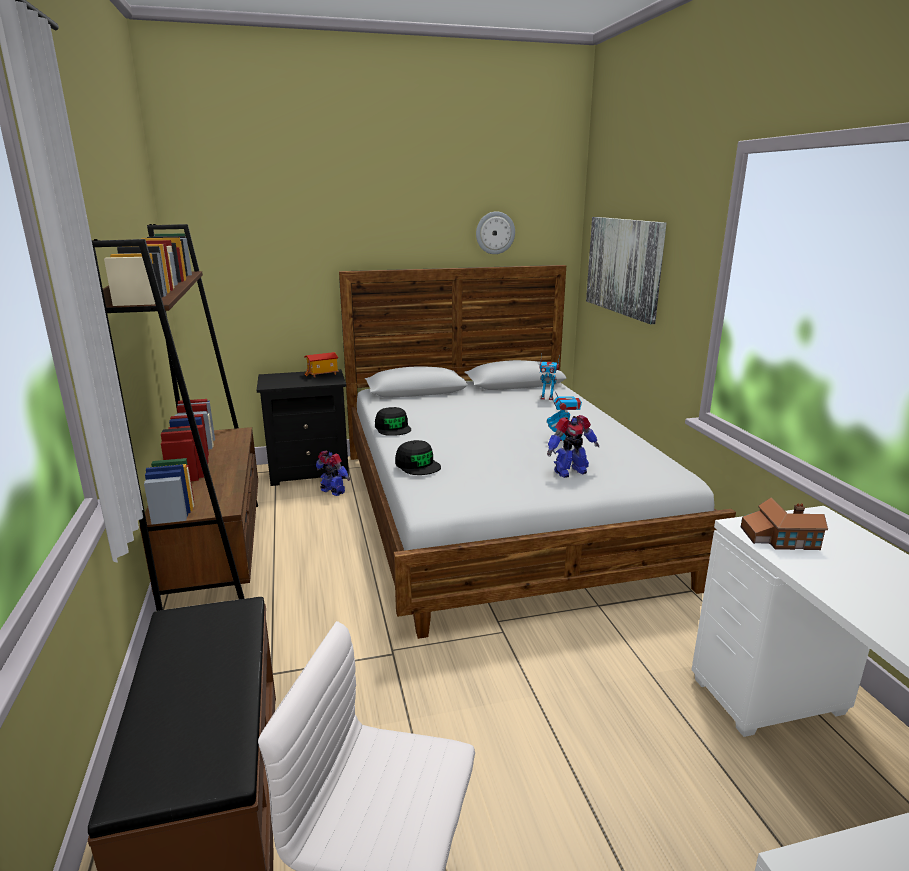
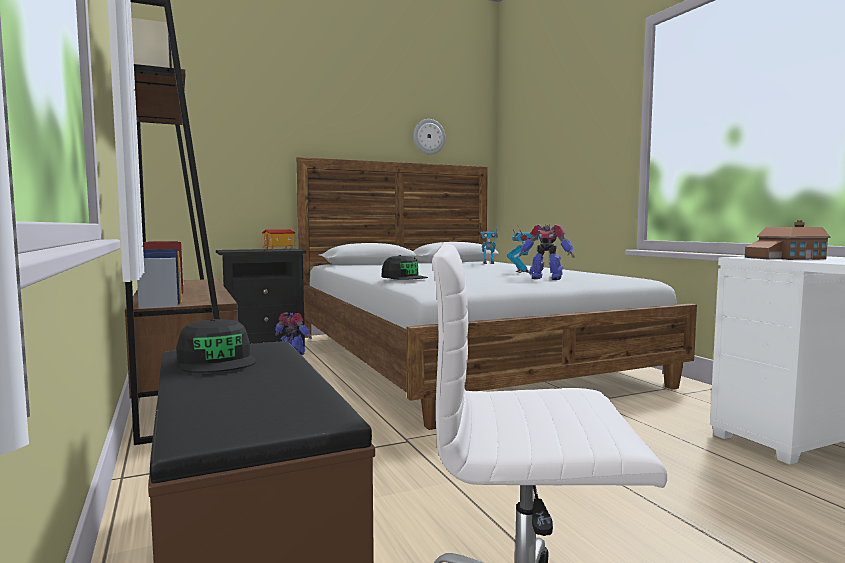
camera: 10 degrees left, 15 degrees down
black cap [375,407,411,436] -> black cap moved to [176,319,256,373]
toy robot [547,415,599,478] -> toy robot turned 60 degrees clockwise [519,224,575,280]
picture [586,217,666,324] -> none

